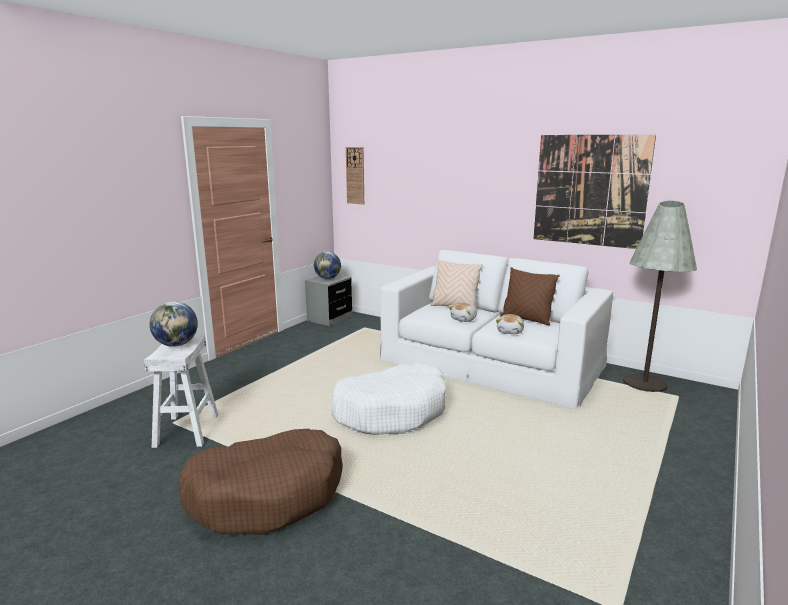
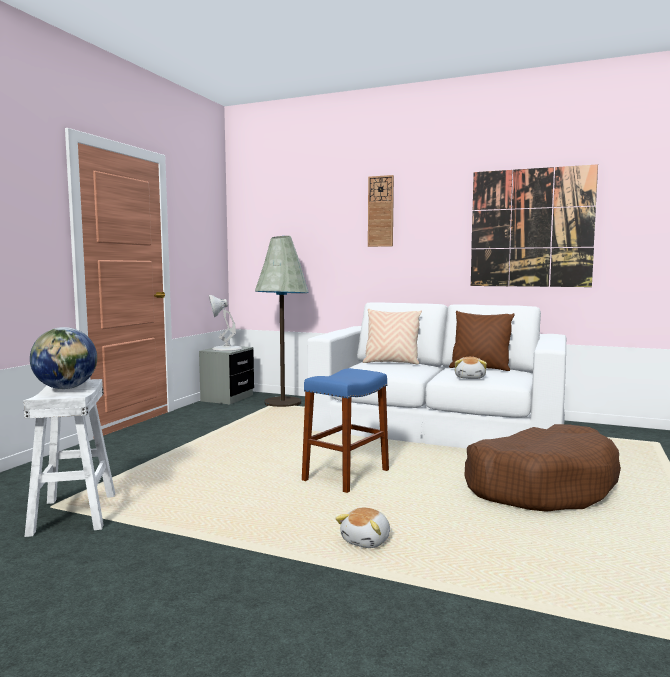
camera: 10 degrees left, 10 degrees down
brown dog bed [178,429,343,535] -> brown dog bed moved to [464,424,621,512]
globe [314,252,341,279] -> white table lamp [209,295,242,351]
white dog bed [331,363,446,435] -> blue stool [302,368,389,493]
wall clock [346,147,364,205] -> wall clock moved to [368,175,394,247]
plush toy [448,303,477,322] -> plush toy moved to [335,508,390,548]
grey floor lamp [623,201,697,392] -> grey floor lamp moved to [255,236,309,407]

